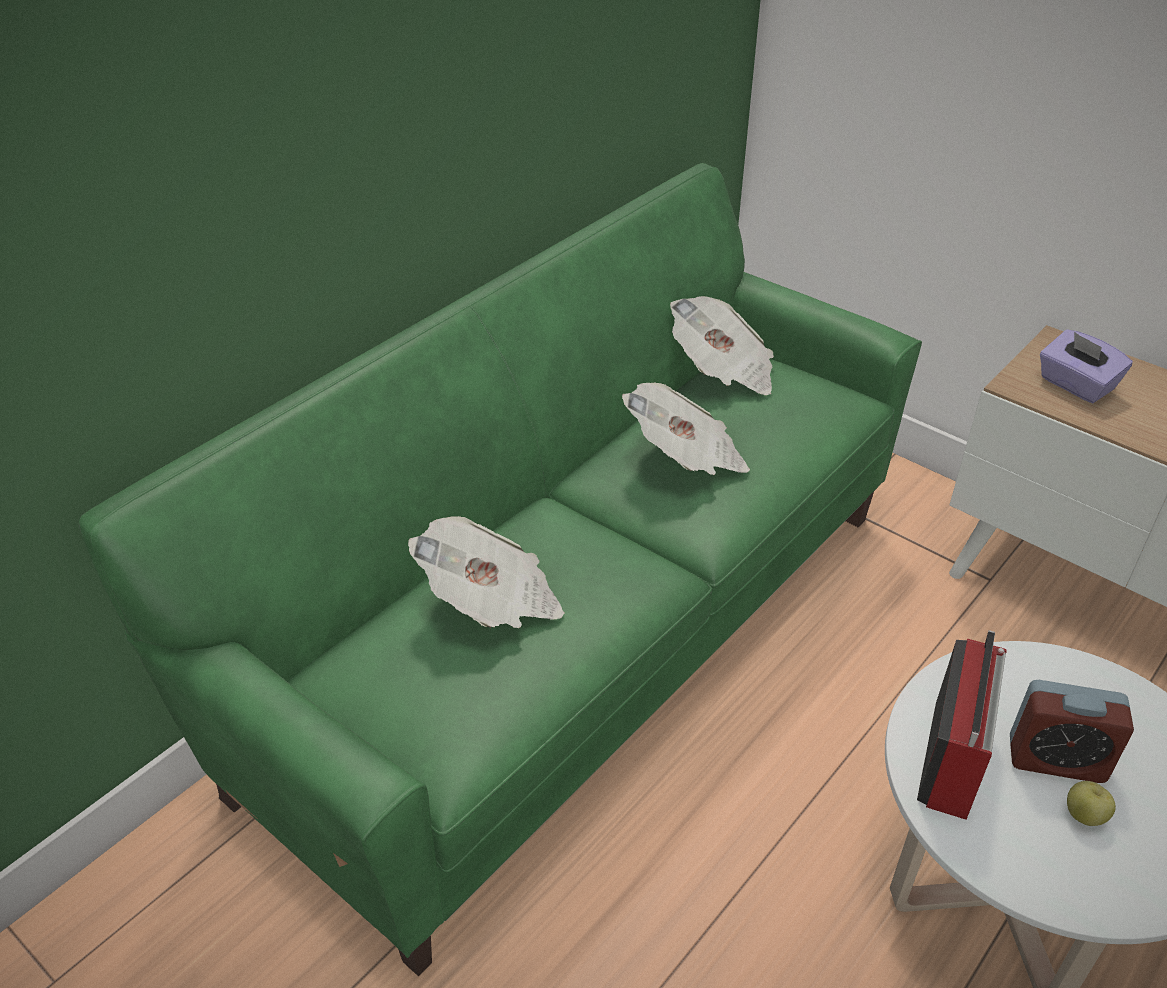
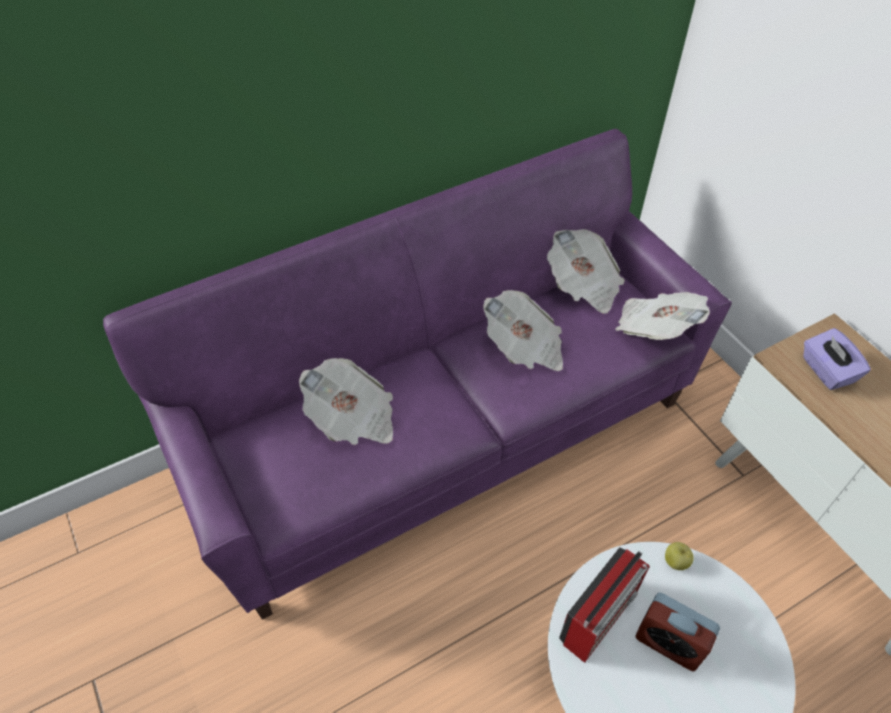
camera: 20 degrees right, 10 degrees up
green sofa [79,163,922,976] -> purple sofa [103,129,732,620]
apple [1067,781,1116,826] -> apple moved to [665,542,694,570]
none -> newspaper [616,292,710,340]

